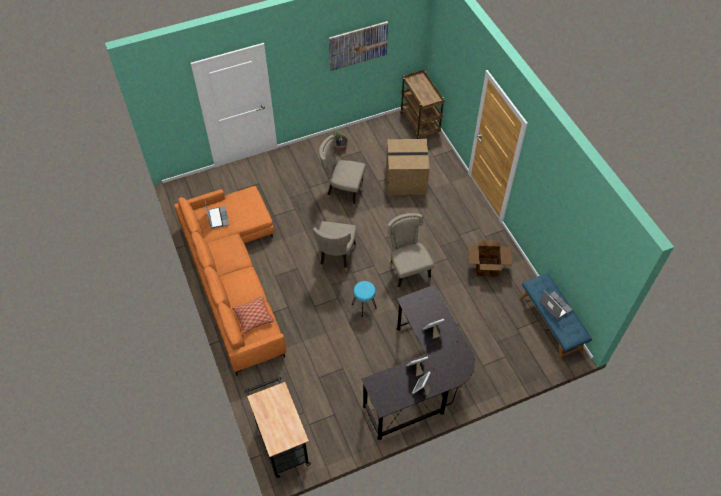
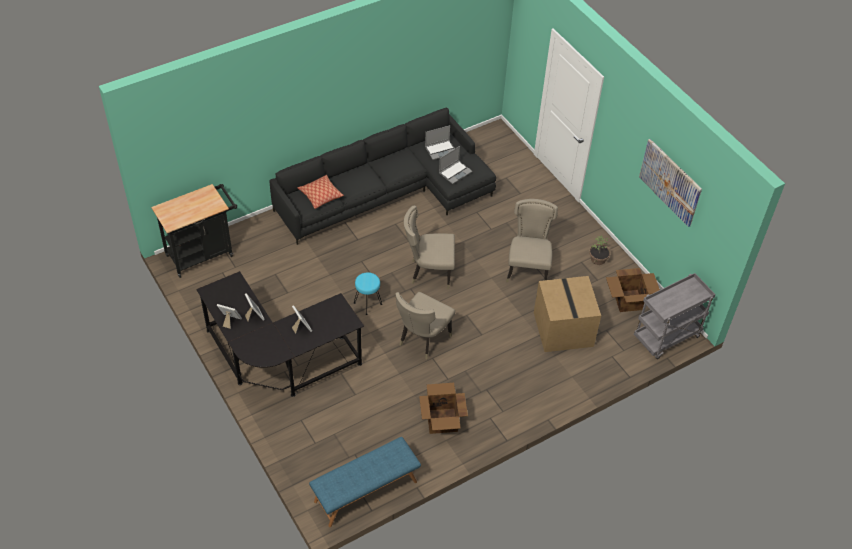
camera: 80 degrees right, 5 degrees down
orange sofa [174,186,286,376] -> black sofa [269,107,496,245]
beige chair [388,213,434,290] -> beige chair turned 150 degrees clockwise [396,292,455,359]
brown cart [400,69,445,139] -> grey cart [634,273,716,359]
laptop [540,290,572,320] -> laptop moved to [439,146,472,184]
none -> cardboard box [606,268,660,312]

